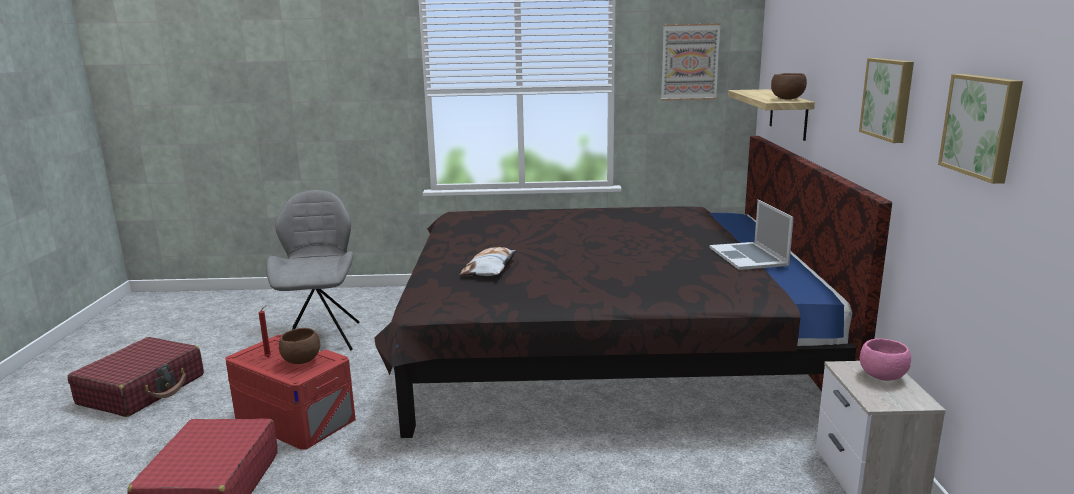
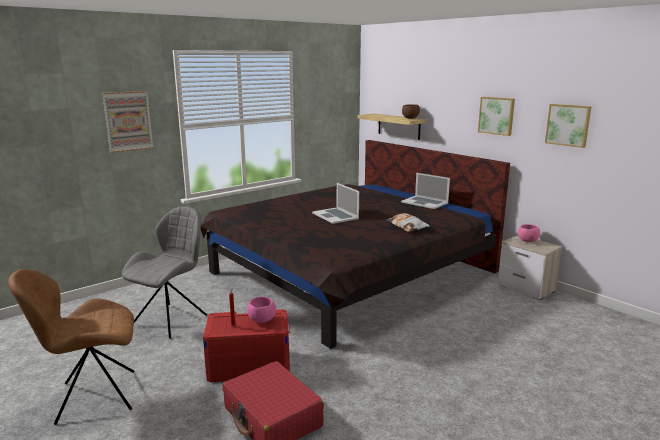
camera: 40 degrees left, 0 degrees up
red suitcase [68,337,204,417] -> brown chair [8,269,134,425]
grey chair [266,190,360,350] -> grey chair turned 75 degrees clockwise [122,206,207,339]
brown bowl [279,328,320,364] -> pink bowl [247,297,276,323]
pillow [459,247,517,276] -> pillow moved to [386,213,430,232]
picture [661,23,721,101] -> picture moved to [102,91,154,153]
none -> laptop [312,183,359,224]

